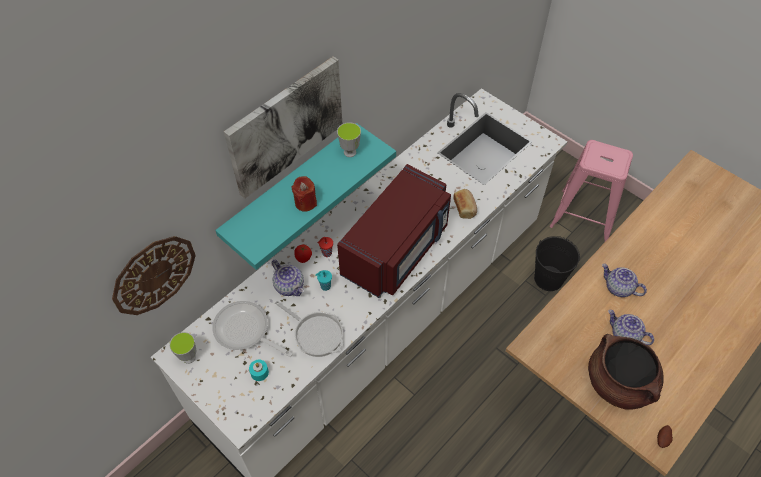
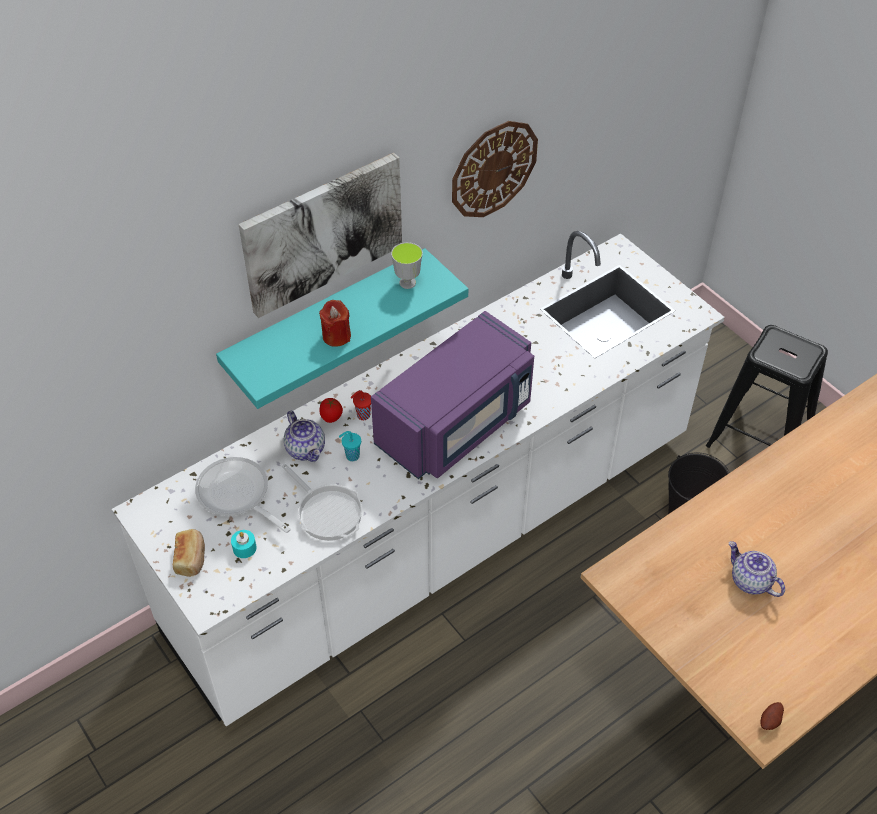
camera: 10 degrees right, 5 degrees down
wall clock [112,236,196,315] -> wall clock moved to [452,121,538,217]
cup [169,332,197,364] -> none
red microwave [337,164,451,298] -> purple microwave [371,311,534,479]
bread [453,189,477,219] -> bread moved to [173,529,205,577]
pink stool [550,140,633,243] -> black stool [706,325,828,448]
brown cooking pot [588,334,664,410] -> none
teapot [602,264,647,297] -> none

